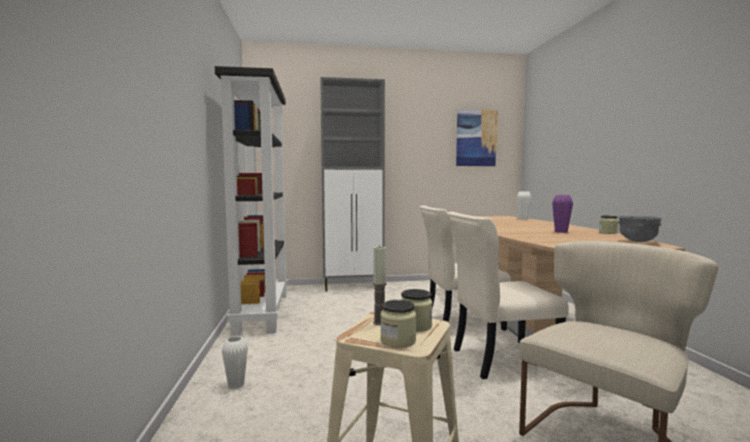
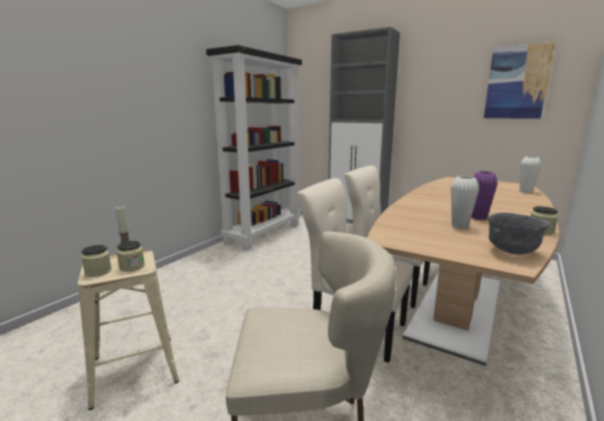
camera: 40 degrees right, 10 degrees up
white vase [222,336,248,389] -> white vase moved to [451,176,479,229]

